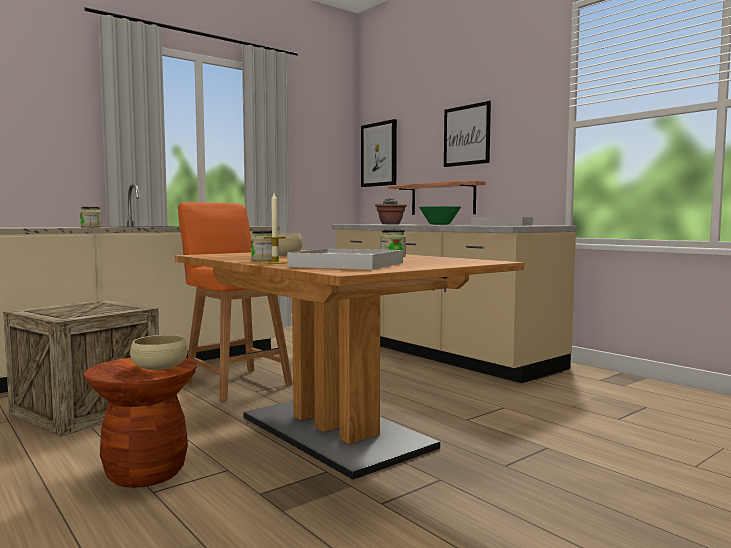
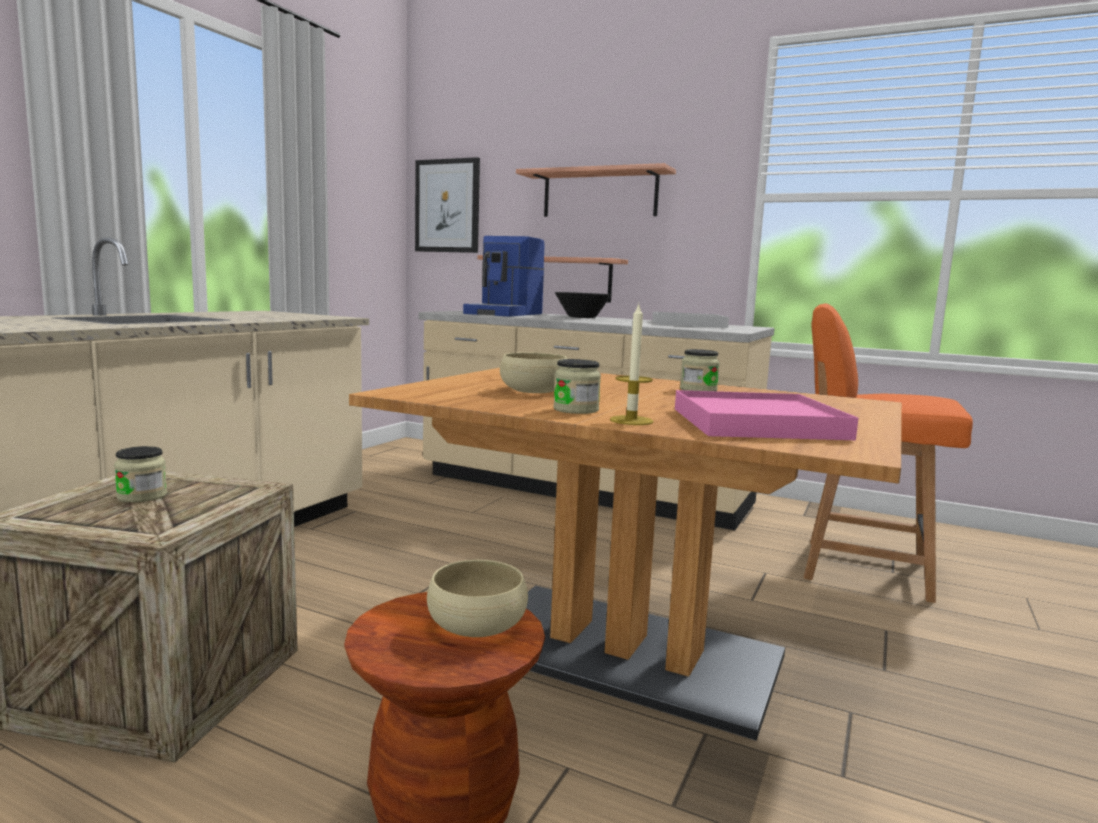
camera: 25 degrees left, 5 degrees up
jar [80,207,102,227] -> jar moved to [114,446,167,503]
orange chair [178,202,293,401] -> orange chair moved to [804,303,973,603]
white tray [287,249,403,270] -> pink tray [675,390,858,440]
potted plant [375,198,407,224] -> coffee machine [463,236,544,317]
green bowl [419,206,461,225] -> black bowl [555,292,612,318]
picture [444,101,491,167] -> shelf [516,163,676,217]

